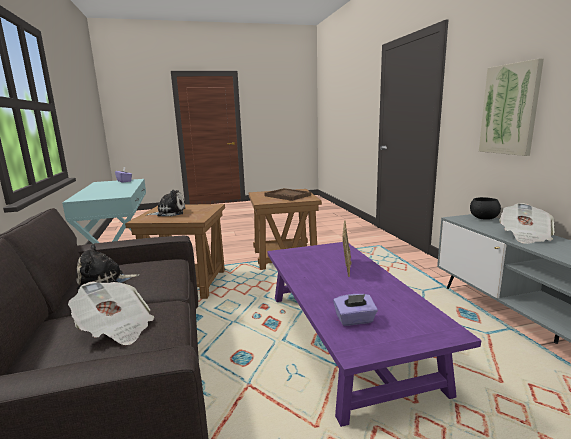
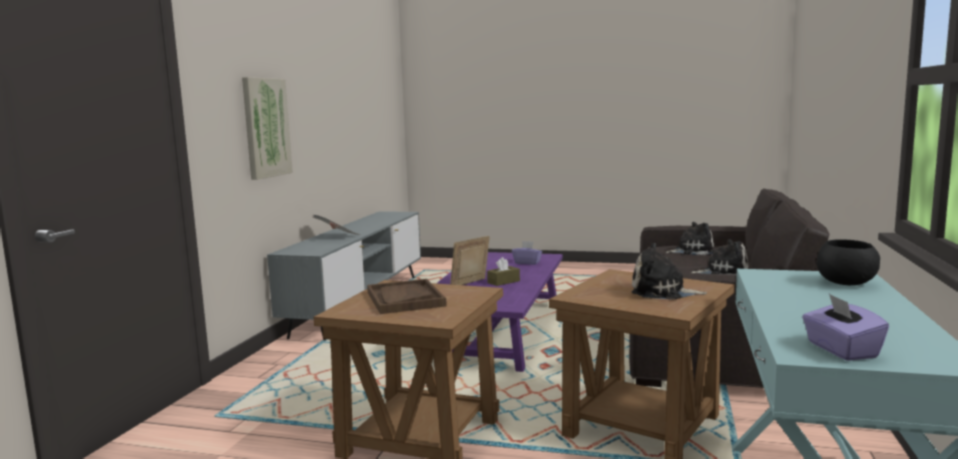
camera: 150 degrees left, 5 degrees down
newspaper [68,282,154,345] -> plush toy [665,222,715,255]
black bowl [470,197,501,220] -> black bowl moved to [817,239,880,285]
none -> brown tissue box [487,257,520,286]

